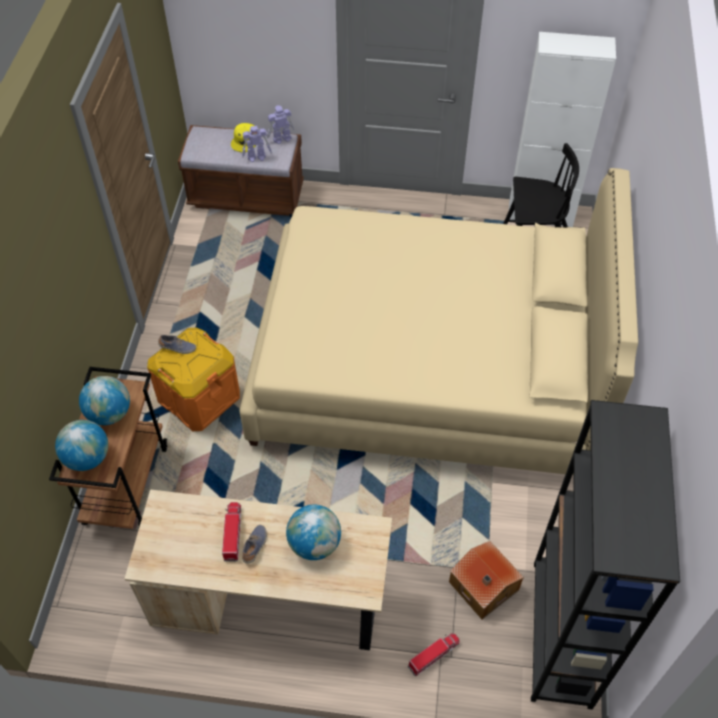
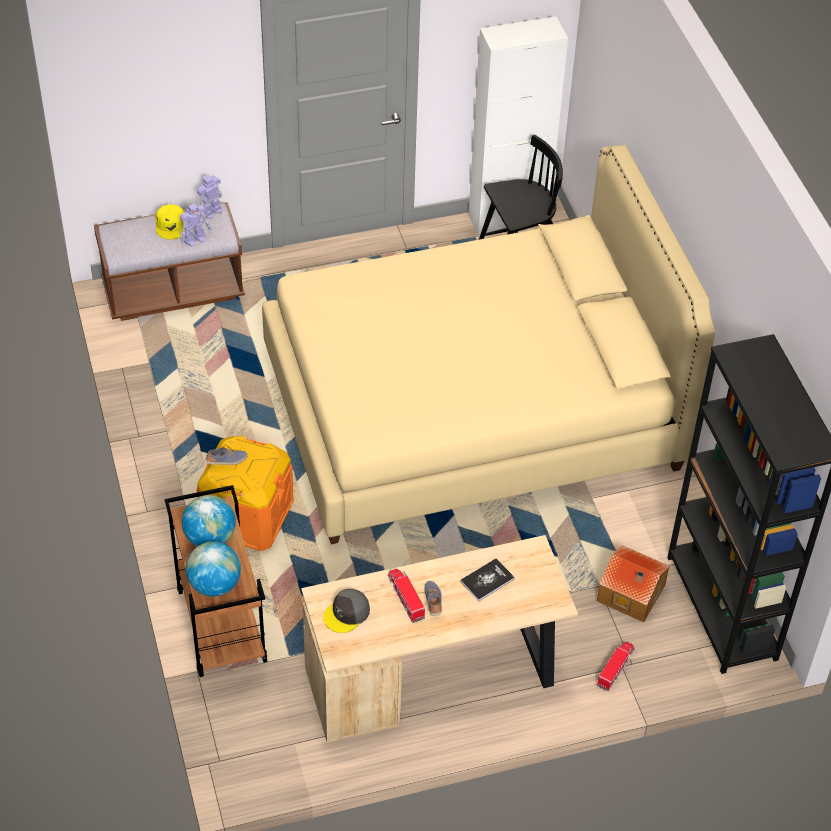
camera: 25 degrees left, 5 degrees down
globe [286,505,341,560] -> book [460,558,515,601]
none -> grey cap [323,589,370,633]

